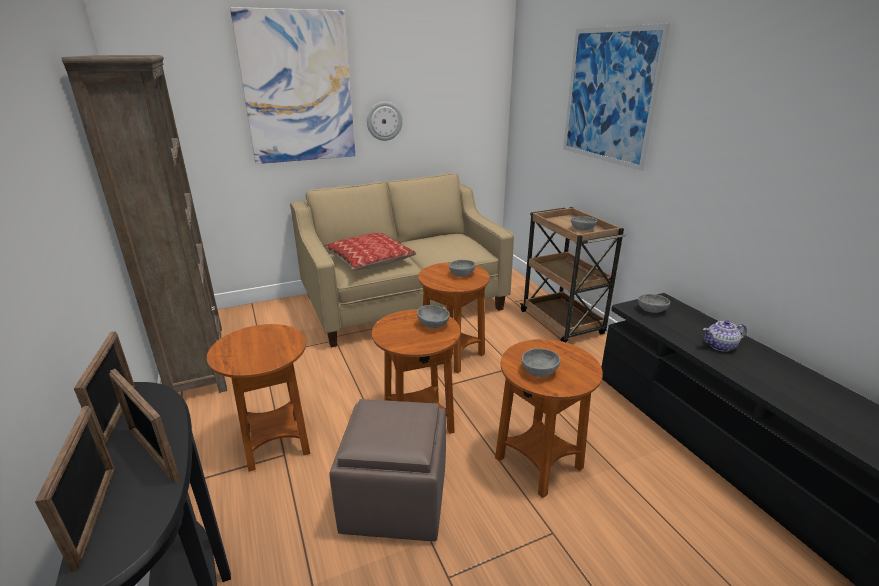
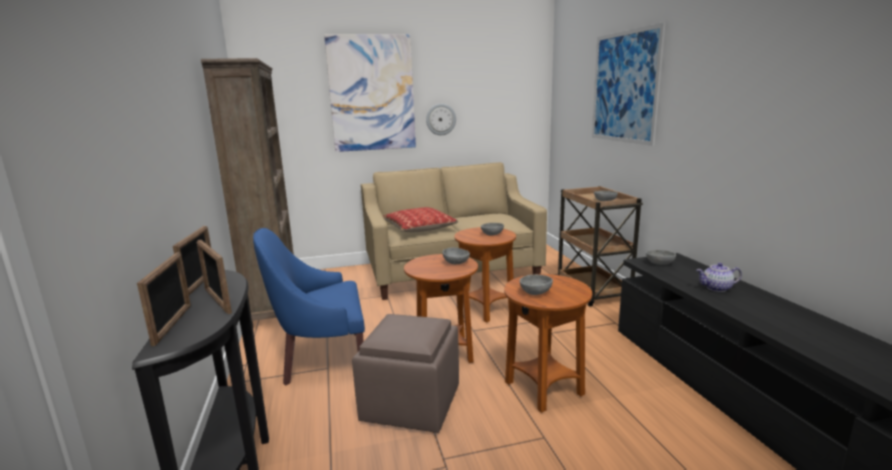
camera: 10 degrees right, 10 degrees down
brown side table [207,324,310,472] -> blue armchair [253,228,365,386]

